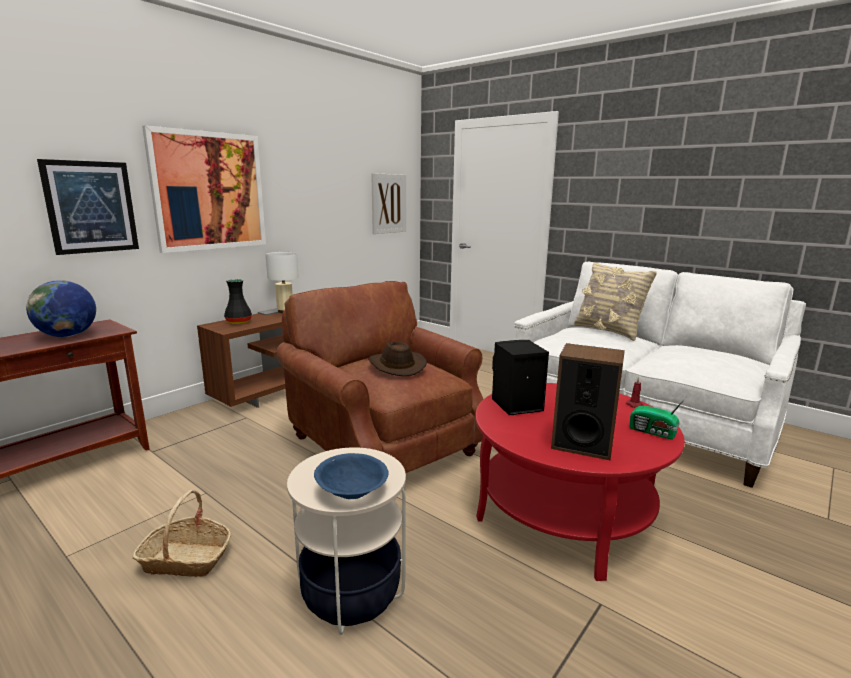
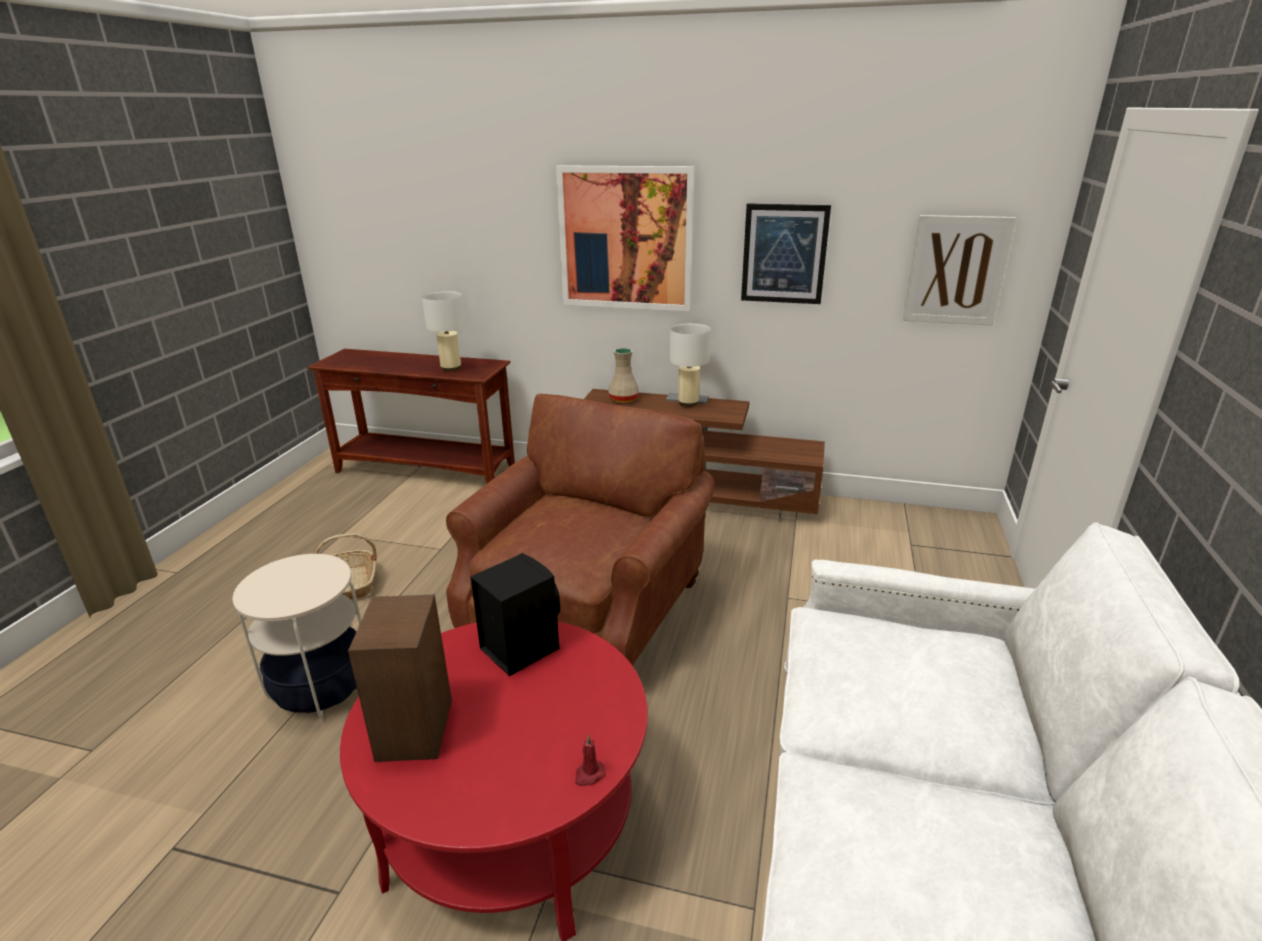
camera: 65 degrees right, 10 degrees up
globe [26,280,96,337] -> white table lamp [422,291,465,372]
picture [37,159,139,255] -> picture moved to [741,203,831,304]
black vase [224,279,252,324] -> beige vase [608,348,639,403]
blue bowl [314,453,389,499] -> none
brown hat [368,342,427,376] -> none
beige pillow [574,262,657,341] -> none
radio [629,396,687,440] -> none

